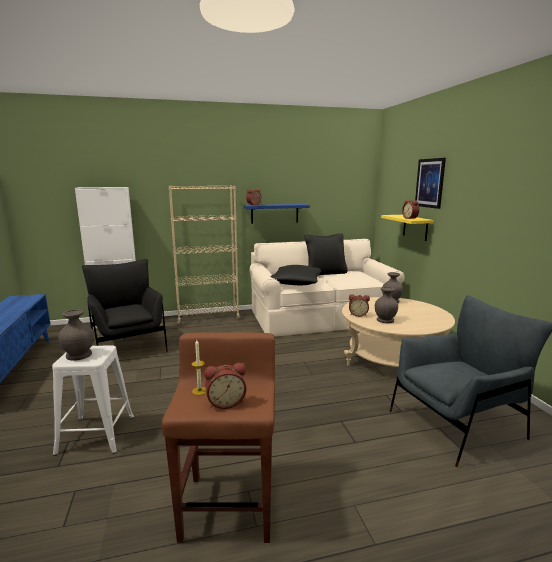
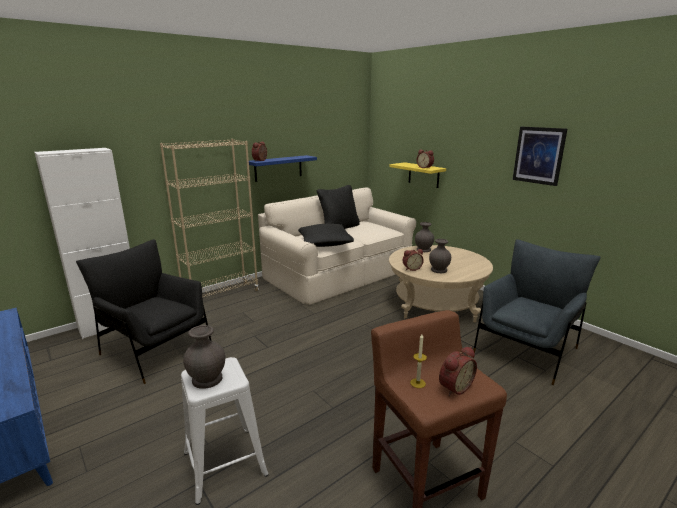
camera: 25 degrees left, 5 degrees up
picture [415,158,446,209] -> picture moved to [513,127,567,186]

